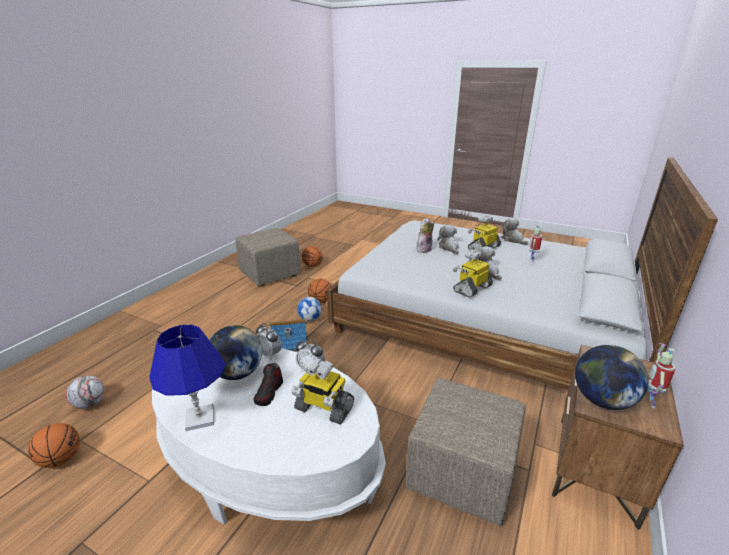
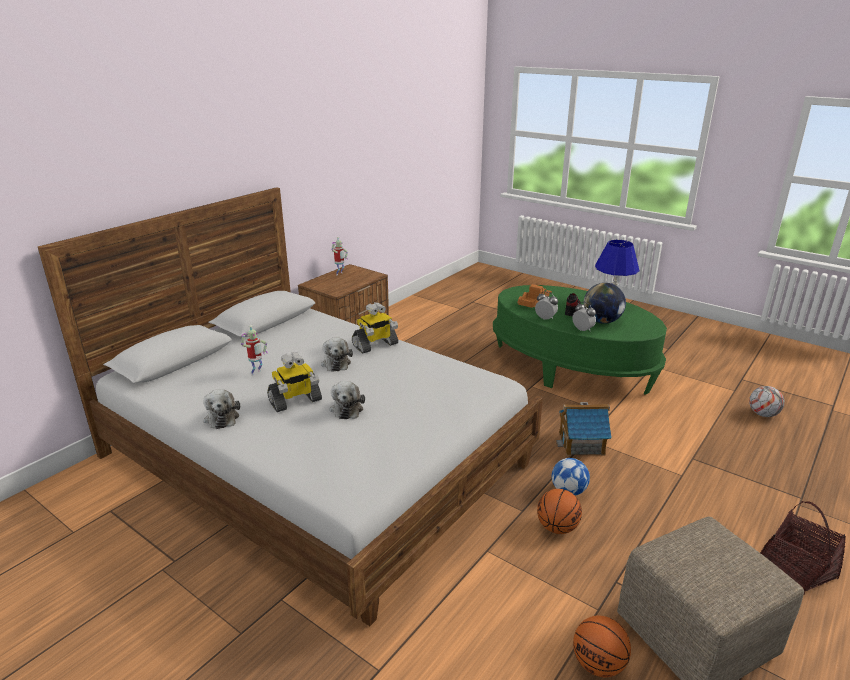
camera: 170 degrees left, 0 degrees up
basketball [28,423,80,468] -> none
white coffee table [152,348,386,524] -> green coffee table [493,285,667,395]
toy robot [291,359,354,424] -> toy truck [517,284,552,308]
beige ottoman [406,378,526,526] -> none
plush toy [417,218,434,253] -> none
globe [575,345,648,410] -> none
none -> basket [761,501,846,594]

